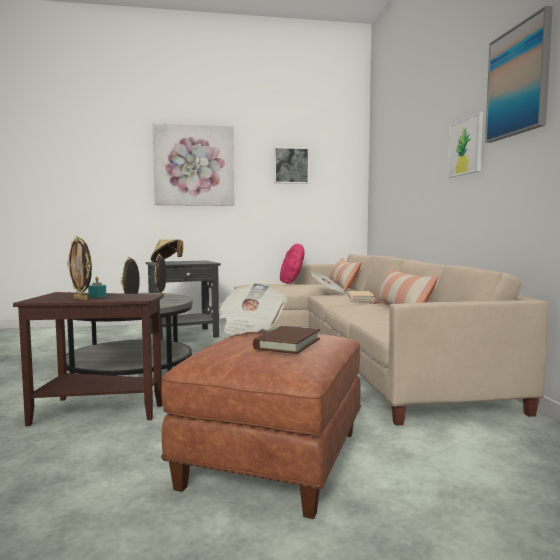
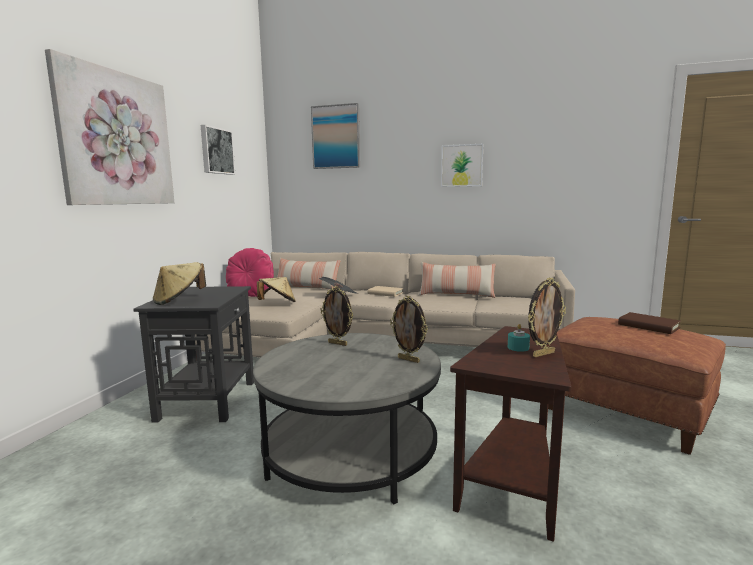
camera: 65 degrees left, 5 degrees up
newspaper [219,283,287,334] -> none
picture [485,6,553,143] -> picture moved to [311,103,360,169]
none -> beige hat [257,277,296,302]

